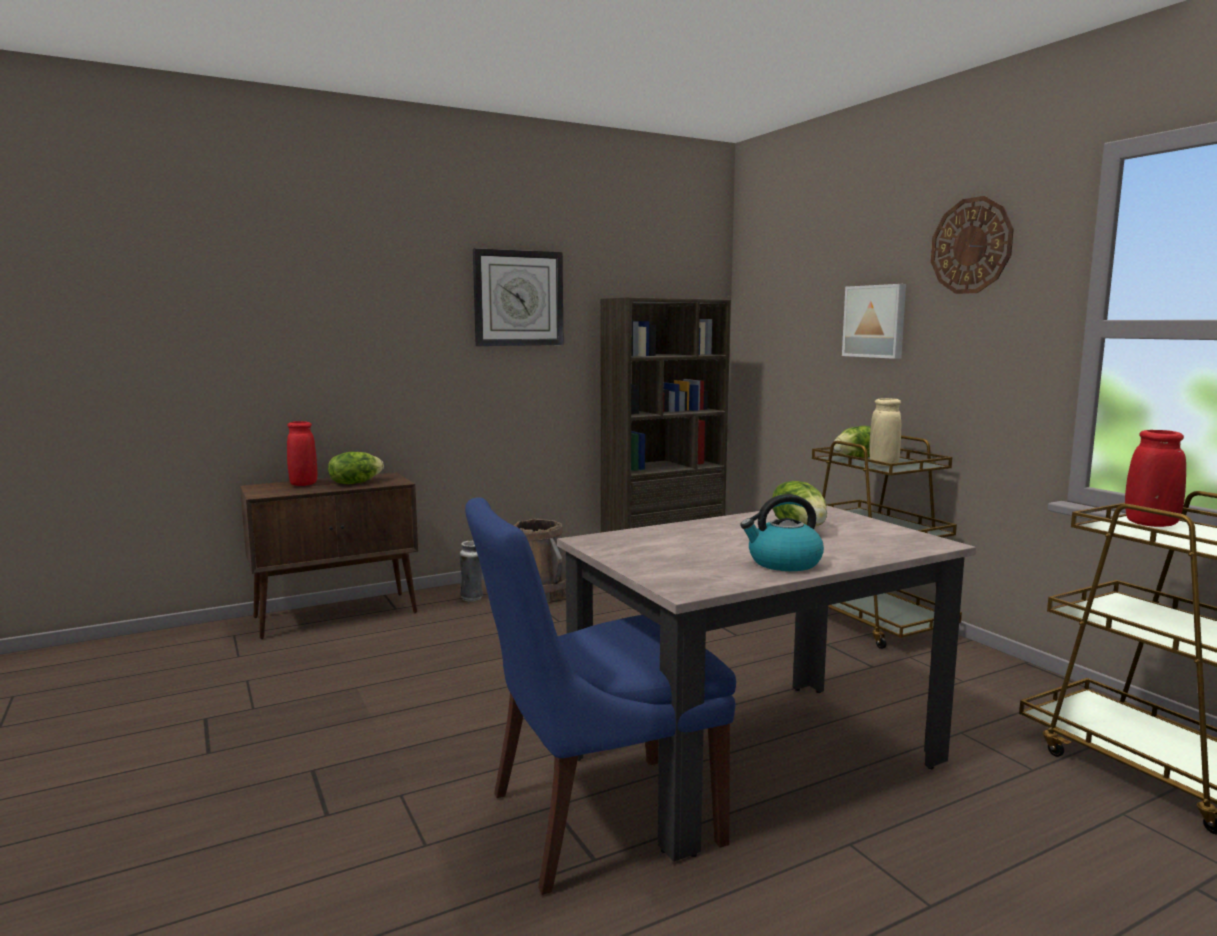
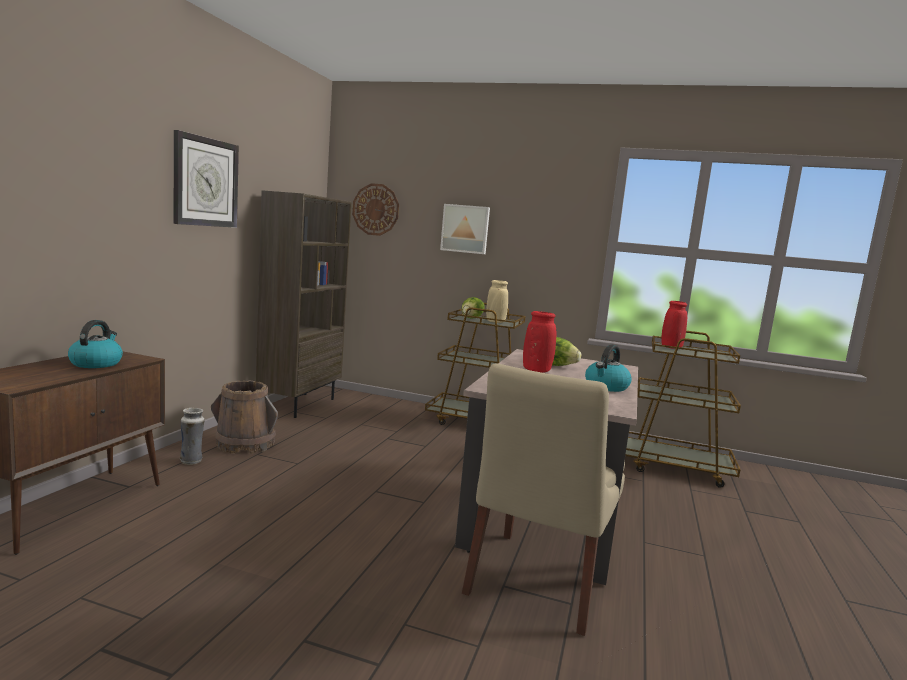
camera: 45 degrees left, 0 degrees up
red vase [287,421,317,486] -> red vase moved to [523,311,556,373]
lettuce [328,452,384,484] -> kettle [68,320,123,368]
blue chair [465,497,736,895] -> beige chair [462,363,625,636]
wall clock [931,196,1014,294] -> wall clock moved to [352,183,399,236]

